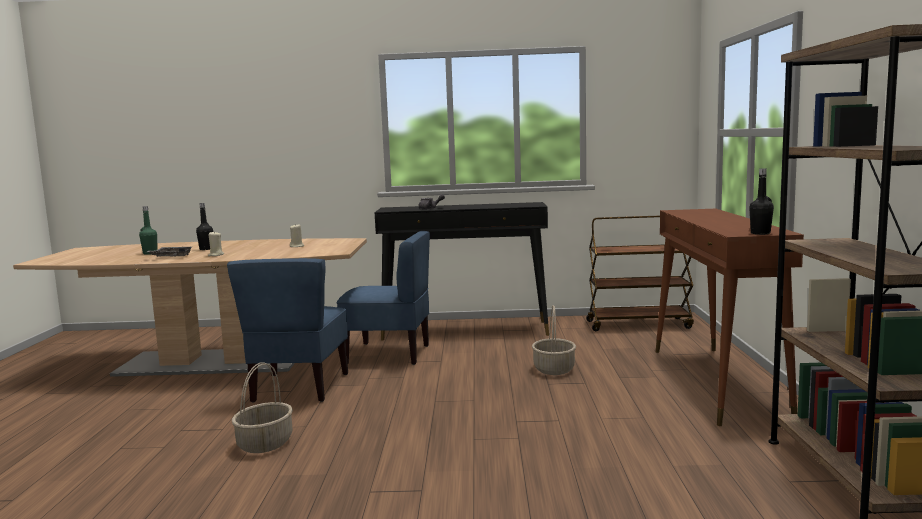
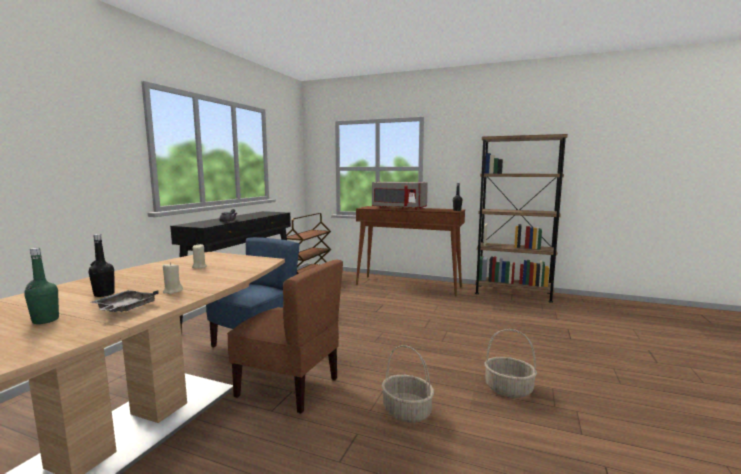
camera: 70 degrees left, 0 degrees up
blue chair [227,258,348,403] -> brown chair [227,260,343,414]
basket [532,305,576,375] -> basket moved to [485,329,537,398]
none -> grey microwave [372,182,428,210]

